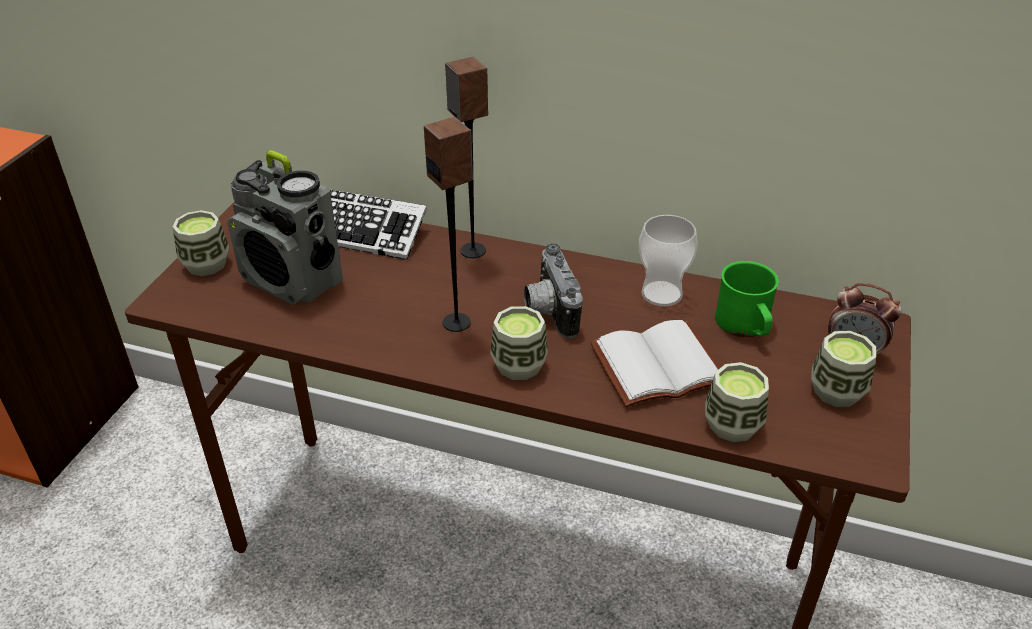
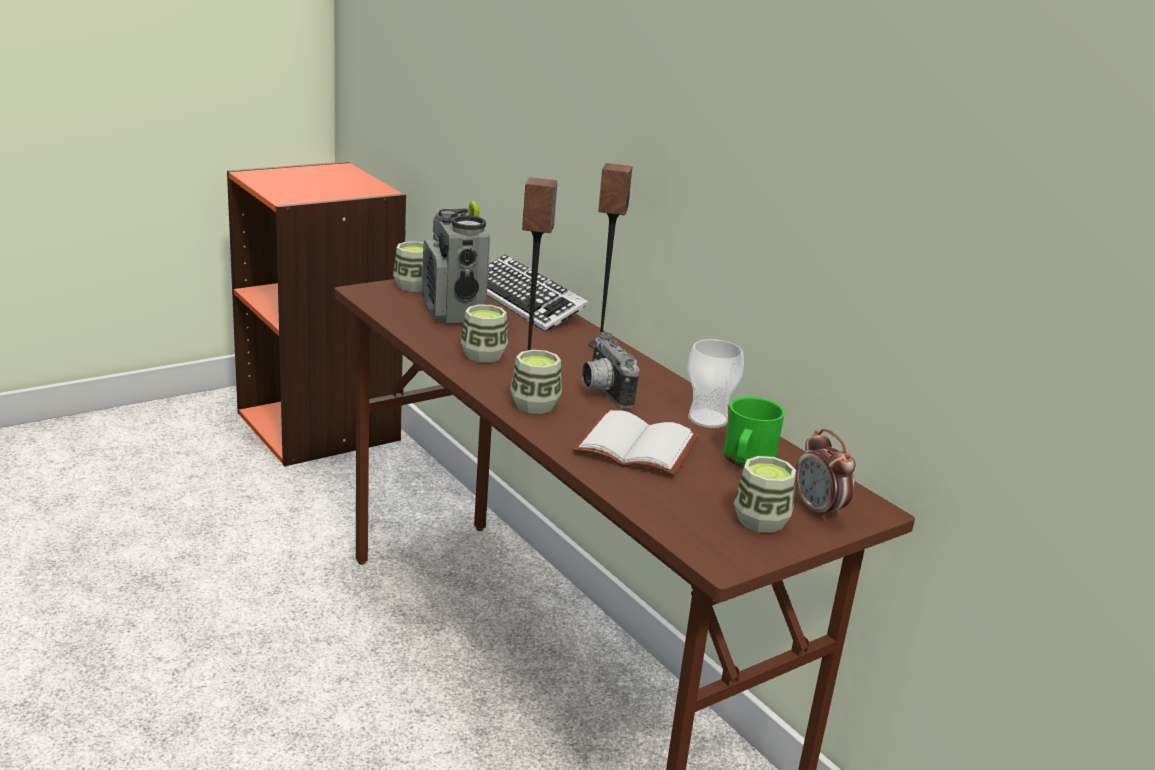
camera: 35 degrees right, 15 degrees down
camera [524,243,583,338] -> camera turned 45 degrees counterclockwise [582,332,640,409]
cup [705,362,769,442] -> cup moved to [461,304,508,363]

